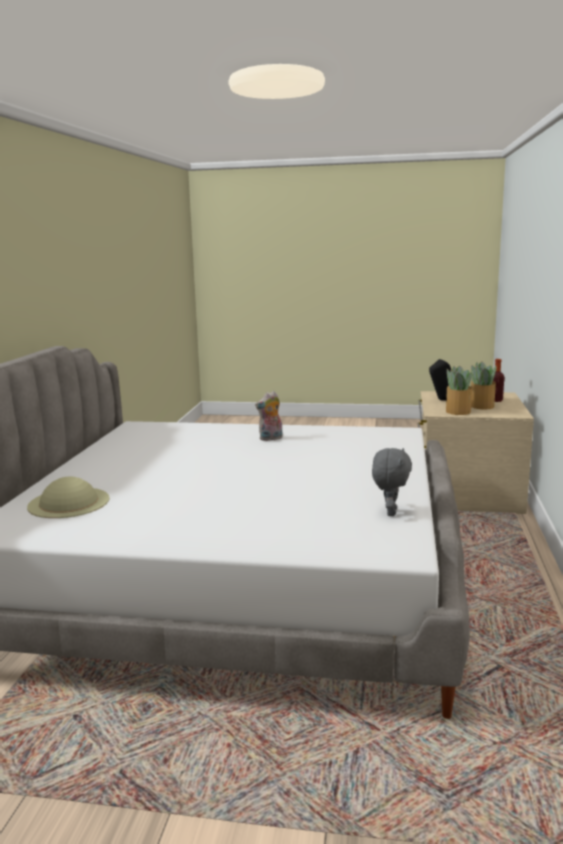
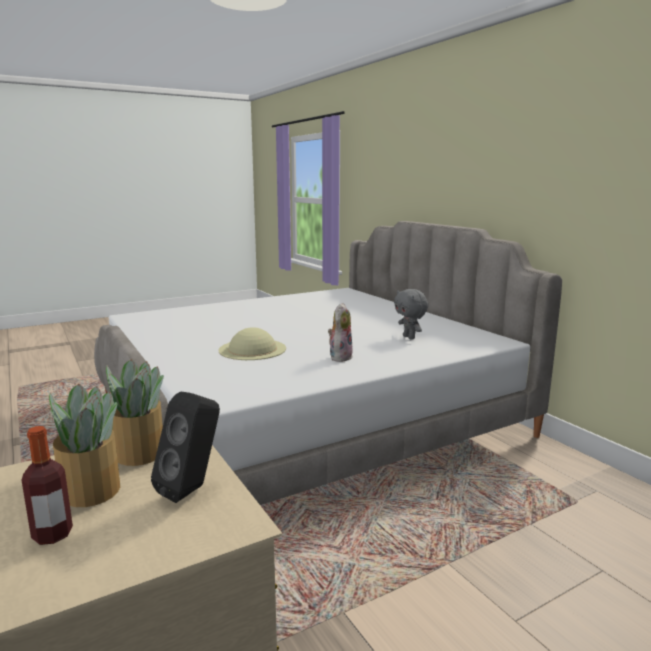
camera: 140 degrees right, 0 degrees up
beige hat [27,477,110,518] -> beige hat moved to [218,327,286,360]
grey plush toy [372,448,412,516] -> grey plush toy moved to [394,289,428,340]

